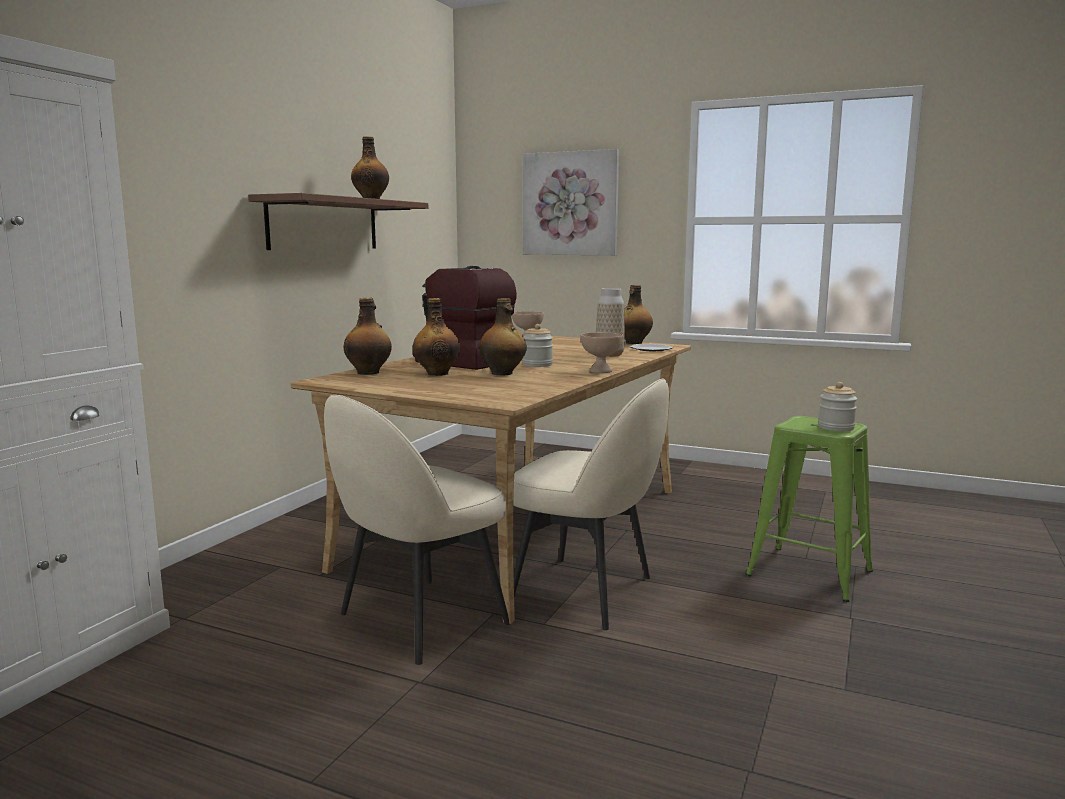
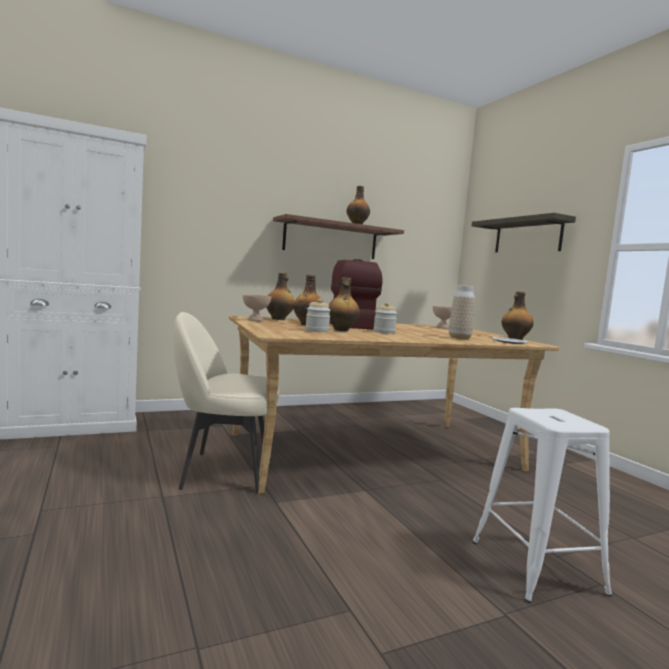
camera: 40 degrees right, 5 degrees down
beige chair [513,378,669,630] -> none
picture [522,149,619,255] -> shelf [472,213,576,253]
beige bowl [580,332,623,373] -> beige bowl moved to [243,294,271,321]
green stool [746,416,873,602] -> white stool [472,408,612,603]
jar [818,382,857,431] -> jar moved to [305,298,331,332]

